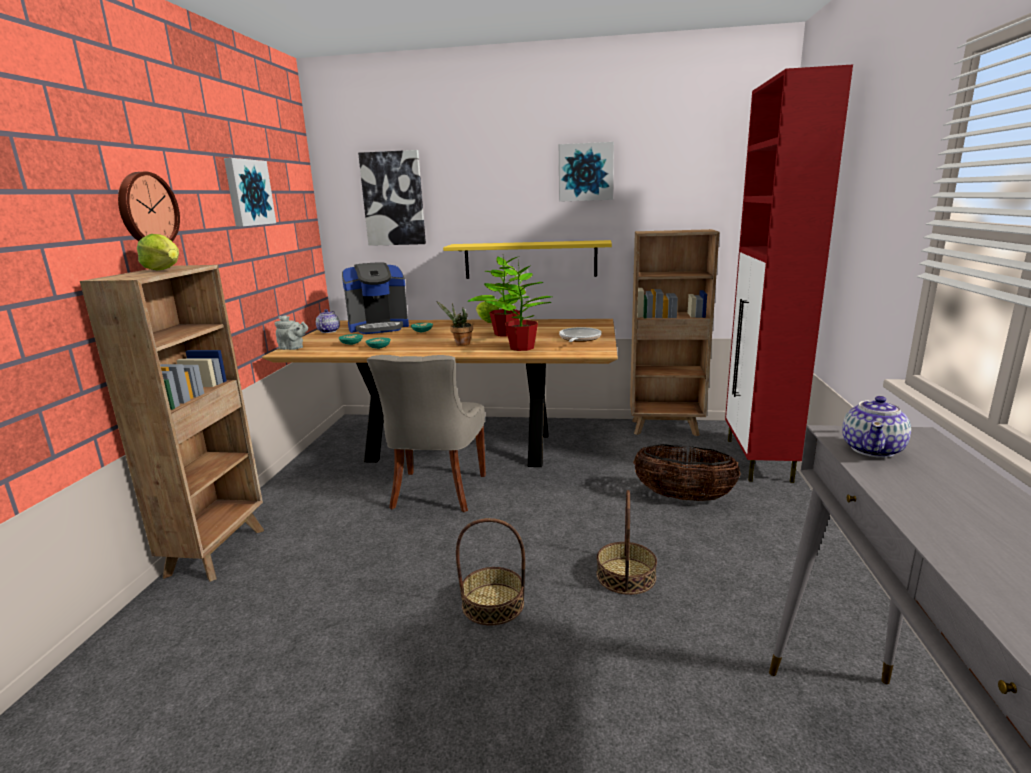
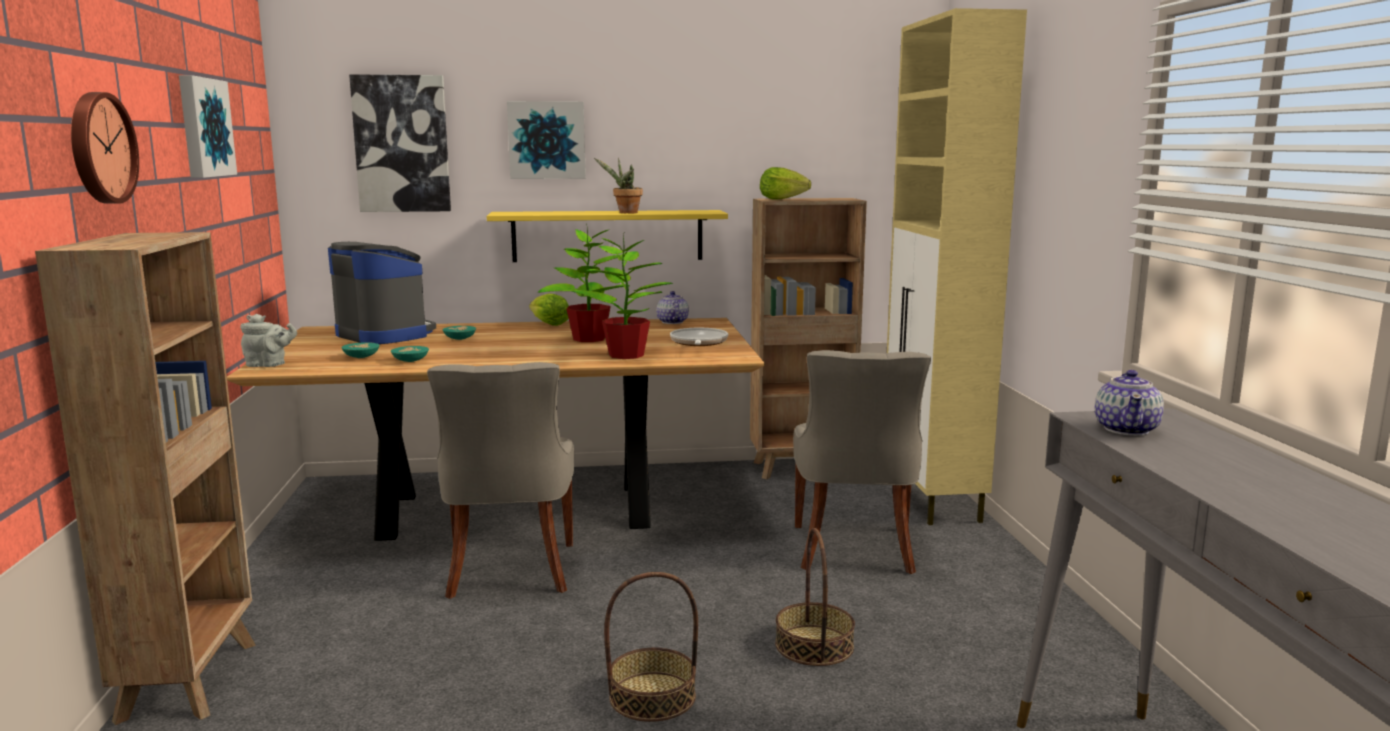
camera: 15 degrees left, 5 degrees down
lettuce [137,234,179,270] -> lettuce moved to [760,167,811,200]
teapot [316,309,340,333] -> teapot moved to [657,291,689,324]
coffee machine [342,263,409,334] -> coffee machine turned 105 degrees counterclockwise [328,242,436,344]
potted plant [436,301,473,346] -> potted plant moved to [594,158,643,213]
picture [559,142,614,202] -> picture moved to [507,101,586,179]
basket [633,444,740,501] -> grey chair [793,350,931,574]
red cabinet [725,64,853,483] -> beige cabinet [887,8,1027,525]

